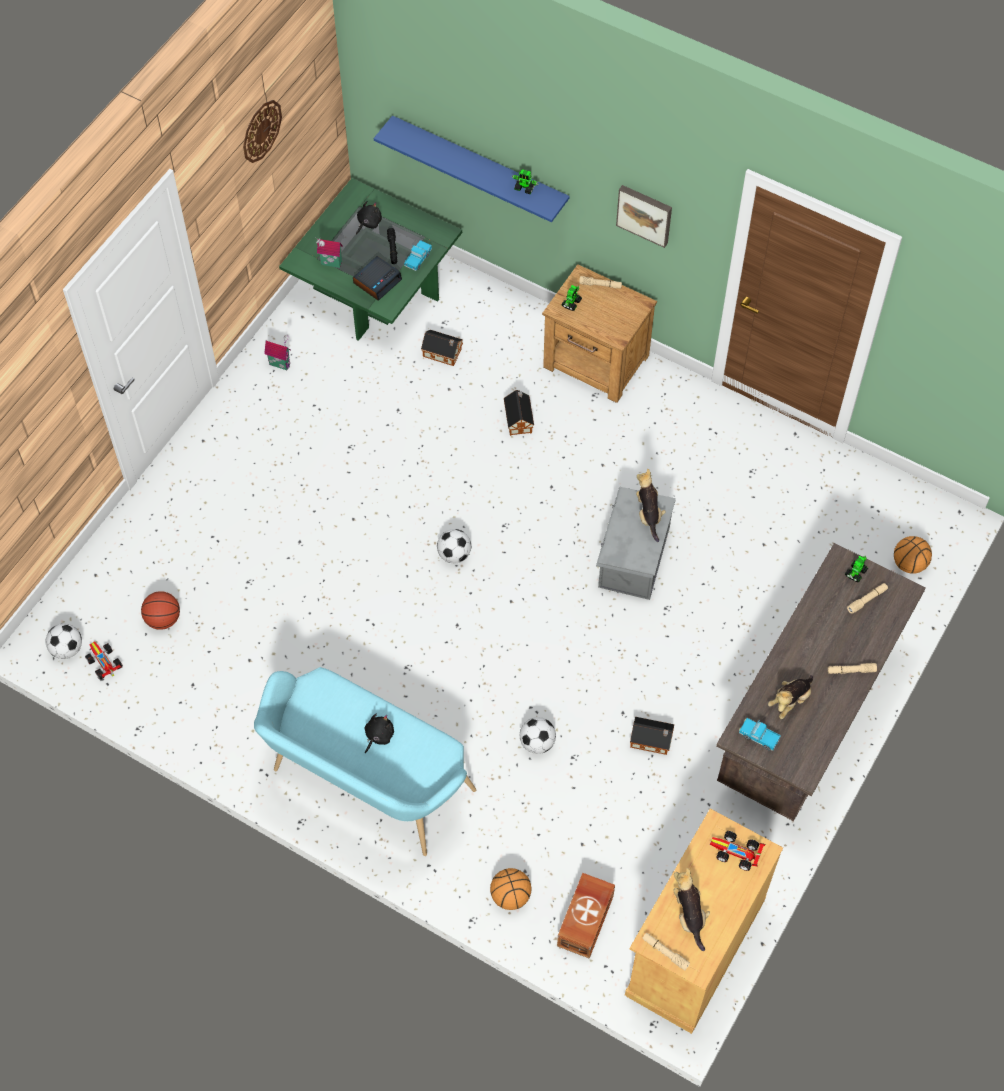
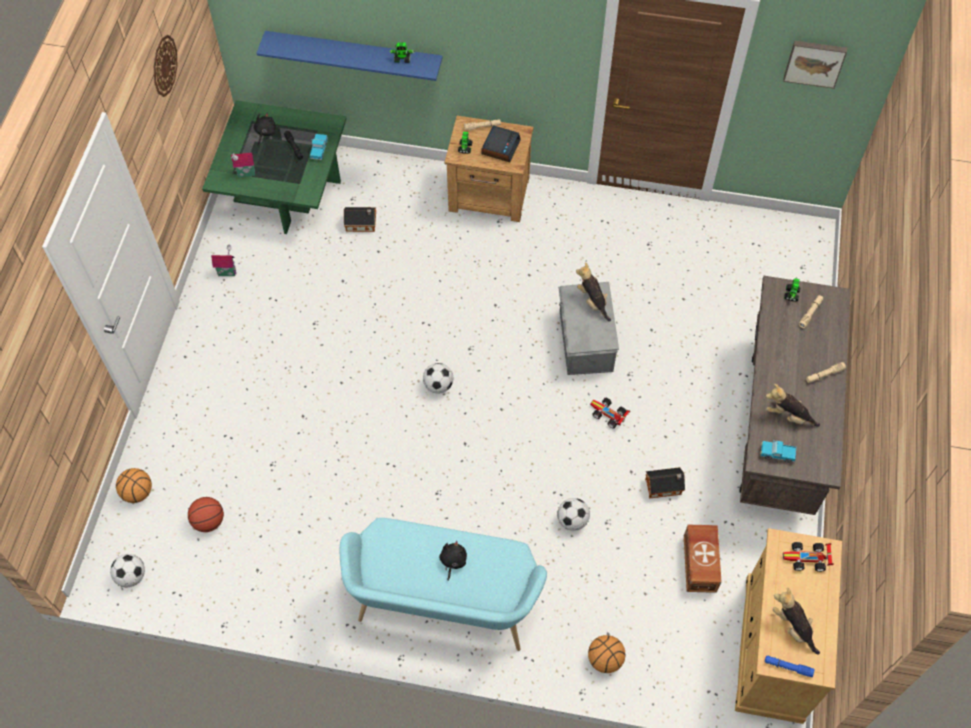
camera: 20 degrees left, 0 degrees up
toy car [85,641,123,680] -> toy car moved to [590,397,630,428]
alarm clock [353,256,402,301] -> alarm clock moved to [482,126,521,162]
toy house [504,390,534,436] -> none
brown storage box [557,873,615,959] -> brown storage box moved to [684,525,722,593]
picture [616,185,672,248] -> picture moved to [783,41,847,89]
beige flashlight [642,933,690,970] -> blue flashlight [765,656,814,677]
plush toy [768,675,813,719] -> plush toy turned 90 degrees clockwise [765,384,820,427]
basketball [894,536,932,574] -> basketball moved to [116,468,152,503]

